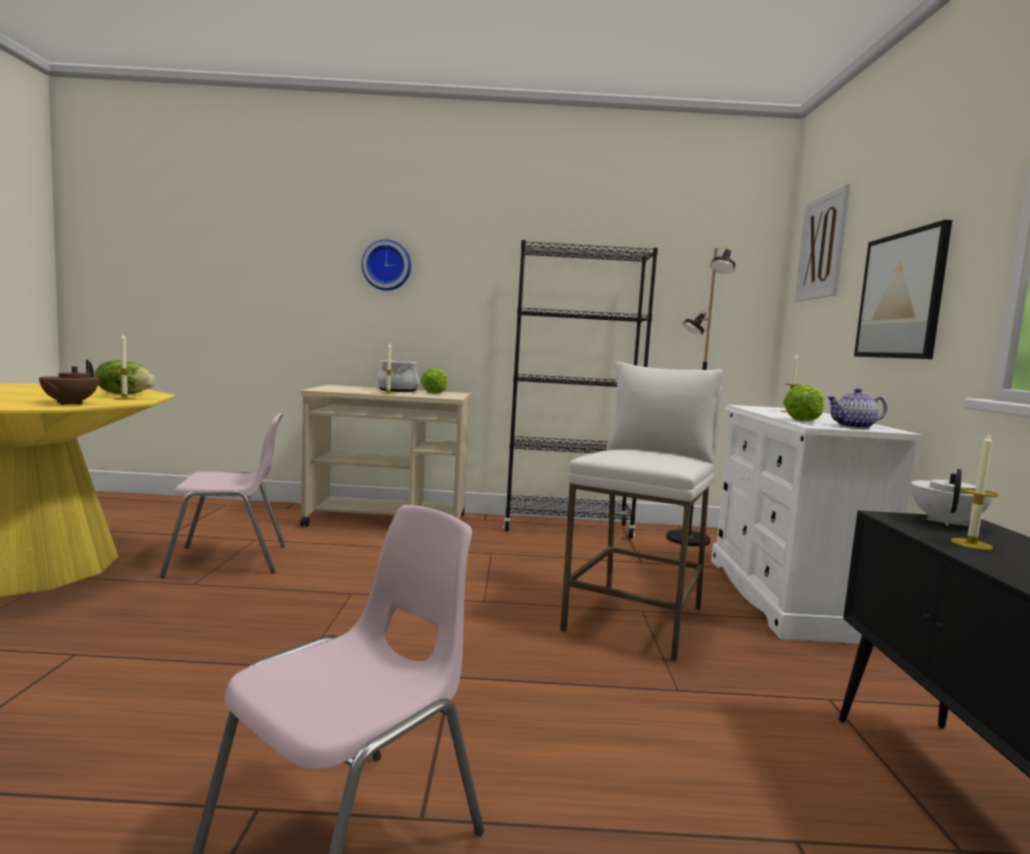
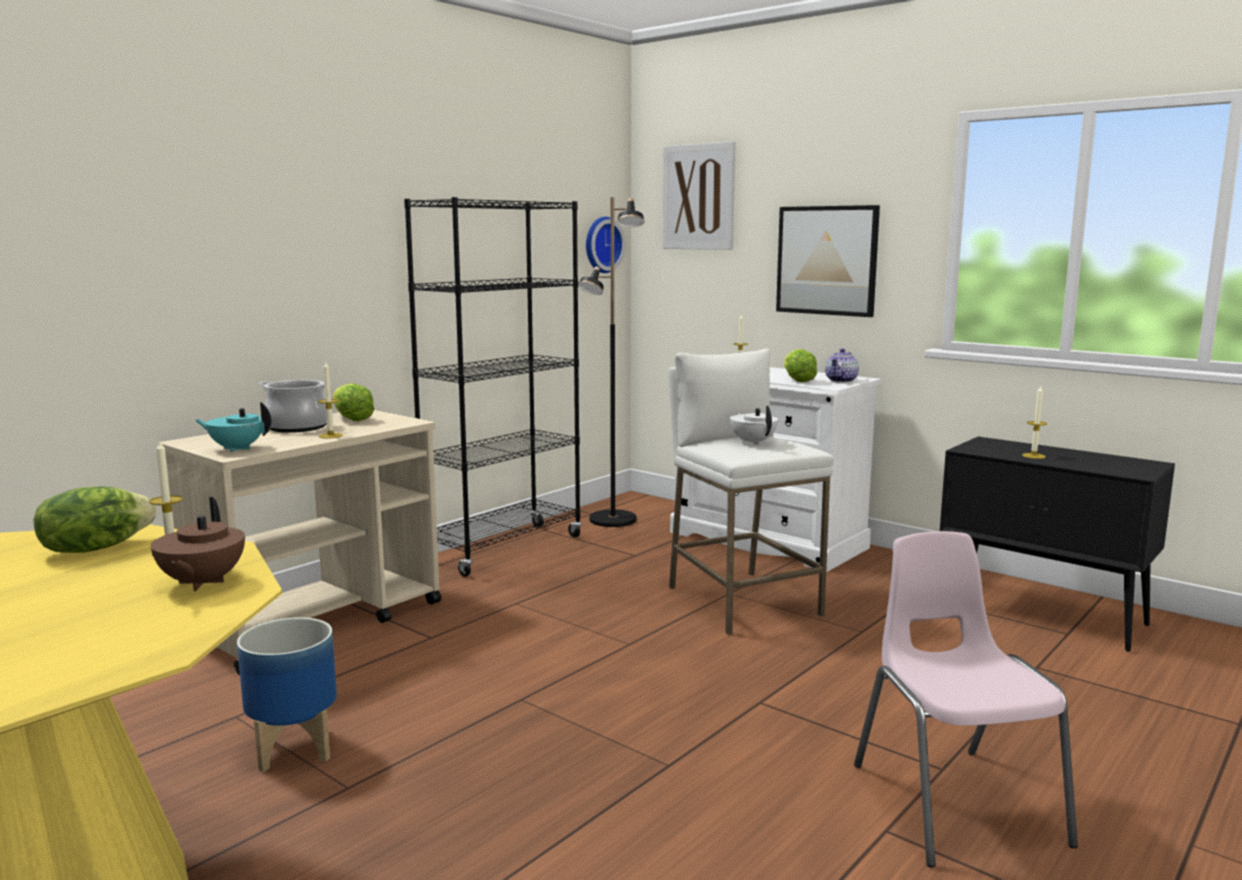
camera: 50 degrees left, 5 degrees up
brown teapot [39,360,99,405] -> brown teapot turned 45 degrees clockwise [151,497,245,591]
pink chair [160,413,285,578] -> planter [237,617,337,772]
wall clock [362,239,411,291] -> wall clock moved to [586,217,625,273]
white teapot [911,469,993,526] -> white teapot moved to [730,406,778,445]
none -> turquoise teapot [195,402,271,452]

